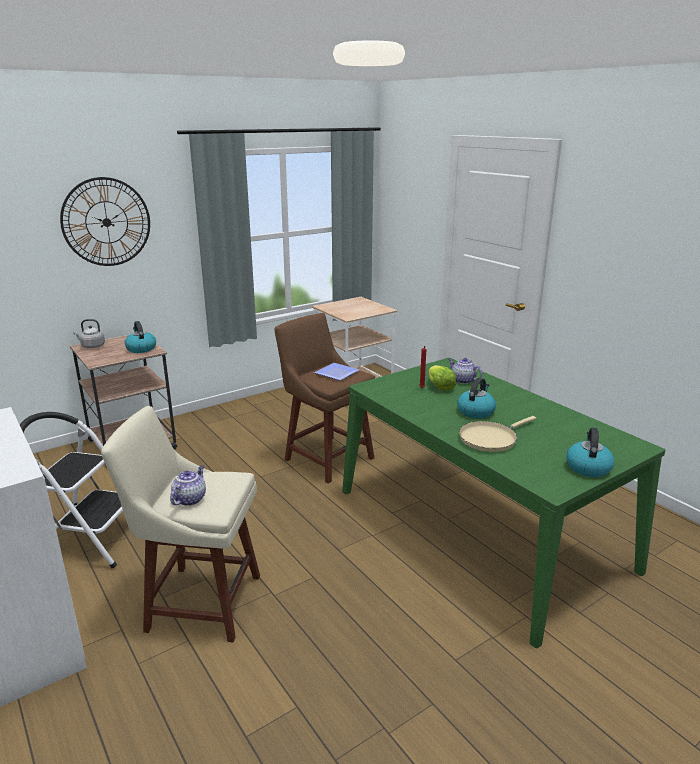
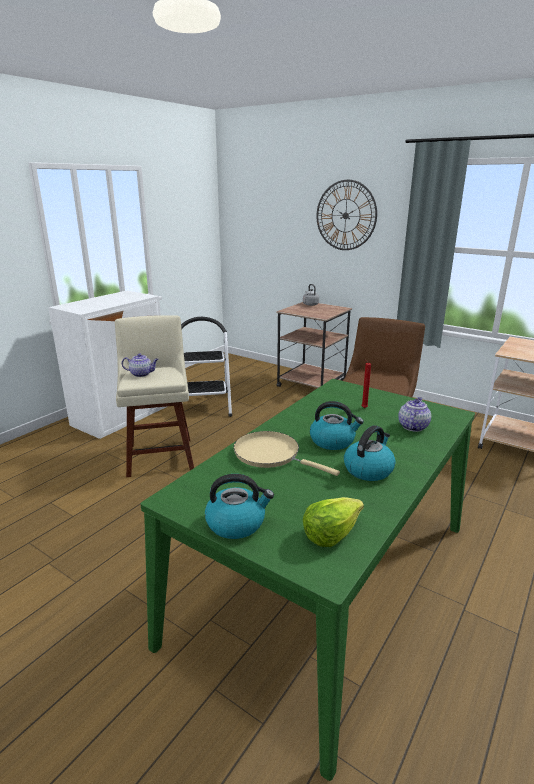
camera: 70 degrees right, 0 degrees up
kettle [125,321,156,353] -> kettle moved to [344,425,396,481]
plate [314,363,360,380] -> none
lettuce [429,365,456,391] -> lettuce moved to [303,497,364,547]

